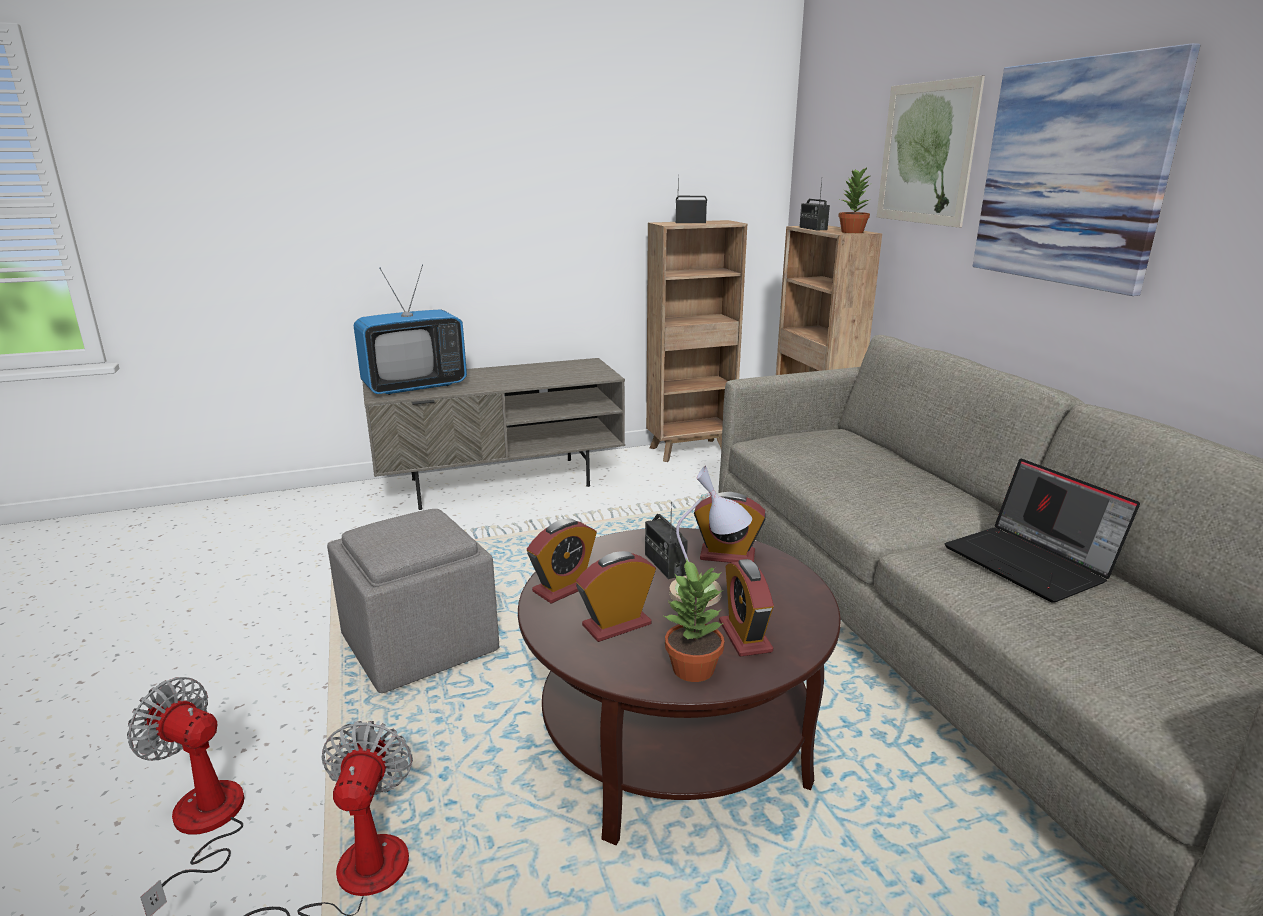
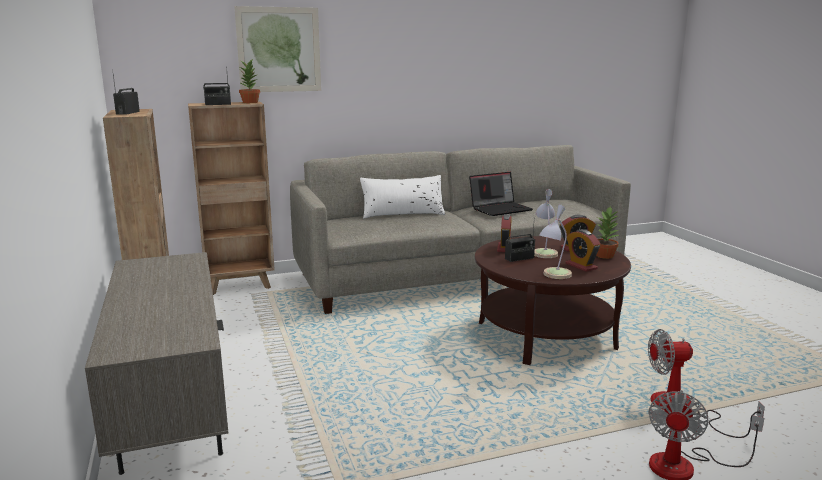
camera: 90 degrees left, 5 degrees down
grey ottoman [327,509,499,693] -> none
television [354,264,467,395] -> none
alarm clock [527,519,597,604] -> table lamp [539,204,572,279]
picture [973,43,1200,296] -> none
none -> white pillow [360,175,445,219]

